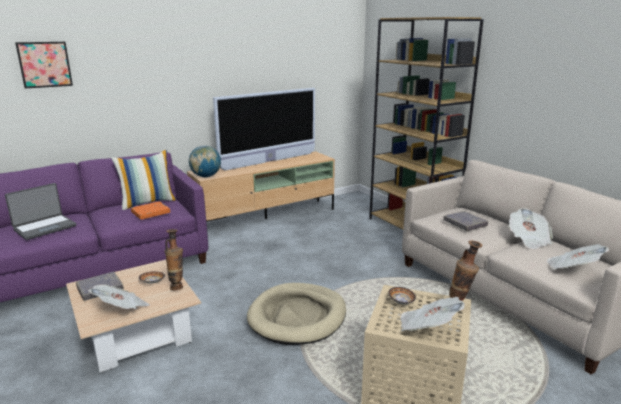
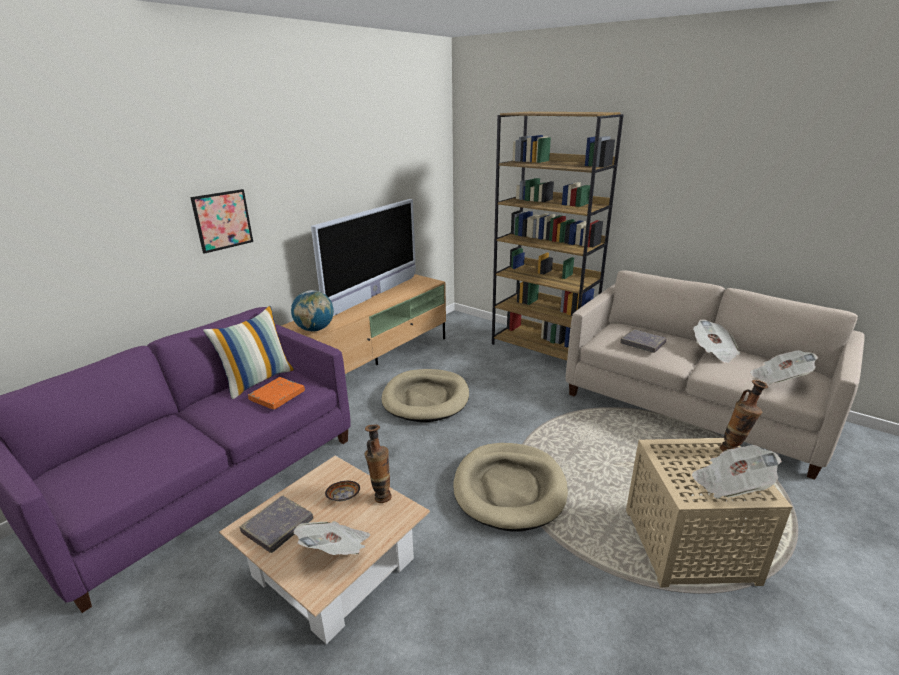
camera: 20 degrees left, 5 degrees up
laptop [5,183,76,240] -> none
picture [15,42,73,88] -> picture moved to [190,189,253,254]
bowl [389,287,416,305] -> none
none -> beige dog bed [381,369,469,423]

